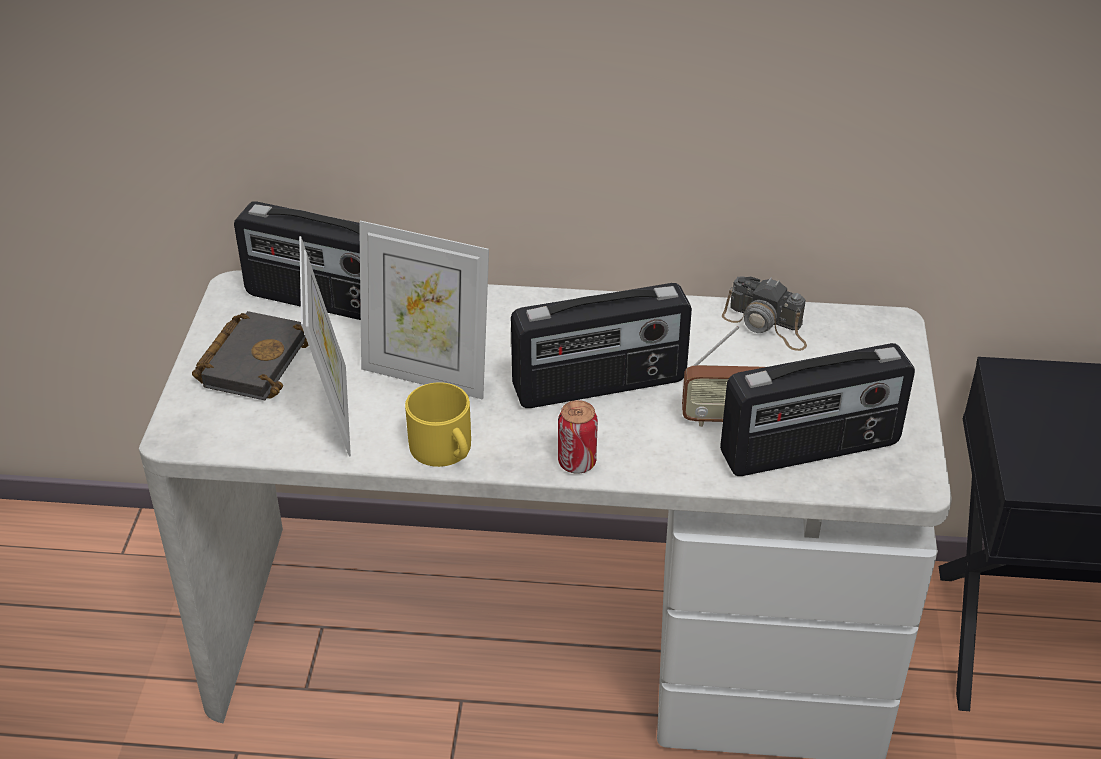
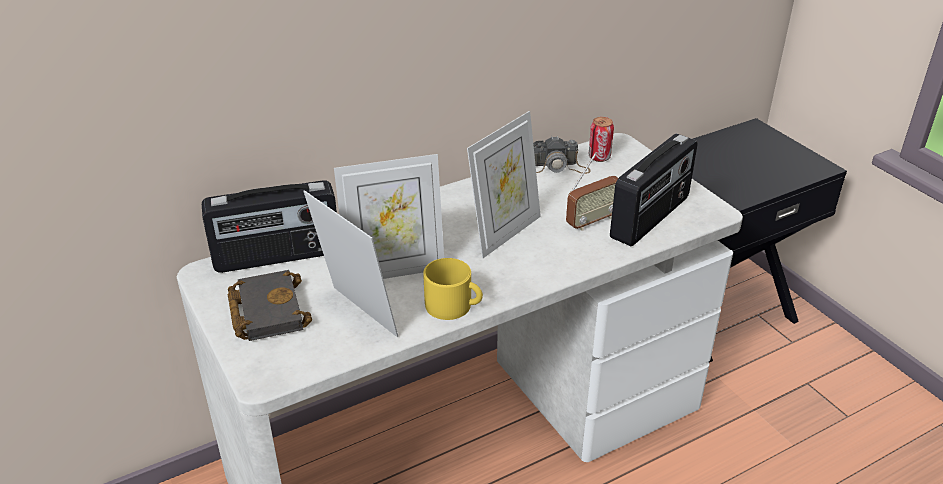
camera: 35 degrees left, 5 degrees down
radio [511,283,692,408] -> picture frame [467,111,541,258]
can [558,400,598,474] -> can moved to [589,117,614,162]

